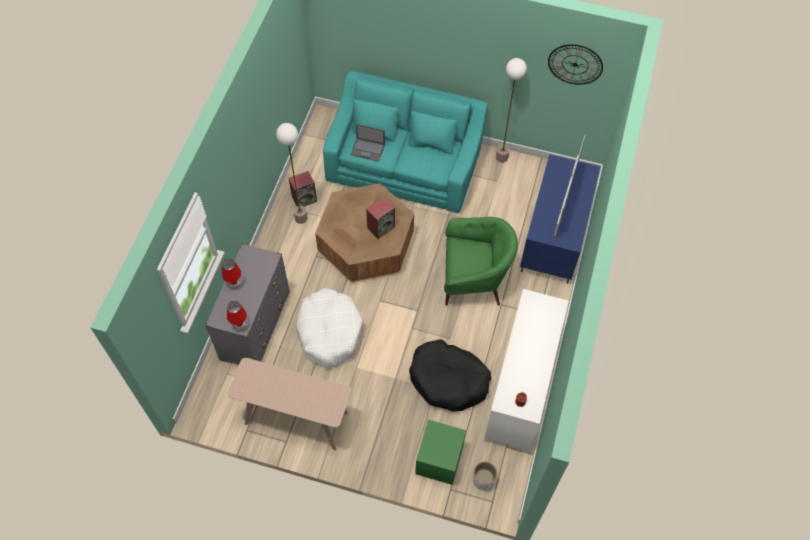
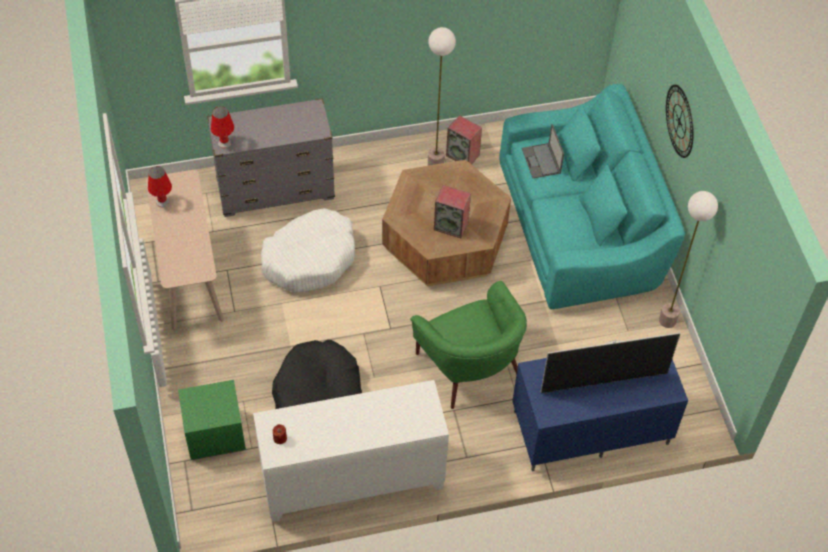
camera: 60 degrees right, 5 degrees down
red table lamp [222,258,241,288] -> red table lamp moved to [148,166,172,207]
white planter [473,461,497,490] -> none
wall clock [548,44,603,85] -> wall clock moved to [666,85,694,158]

